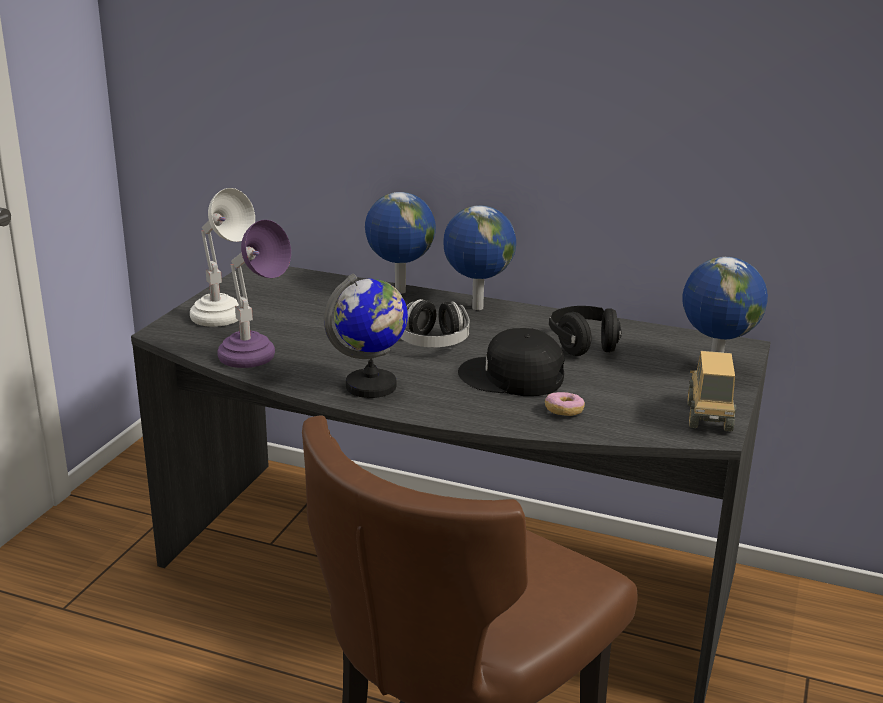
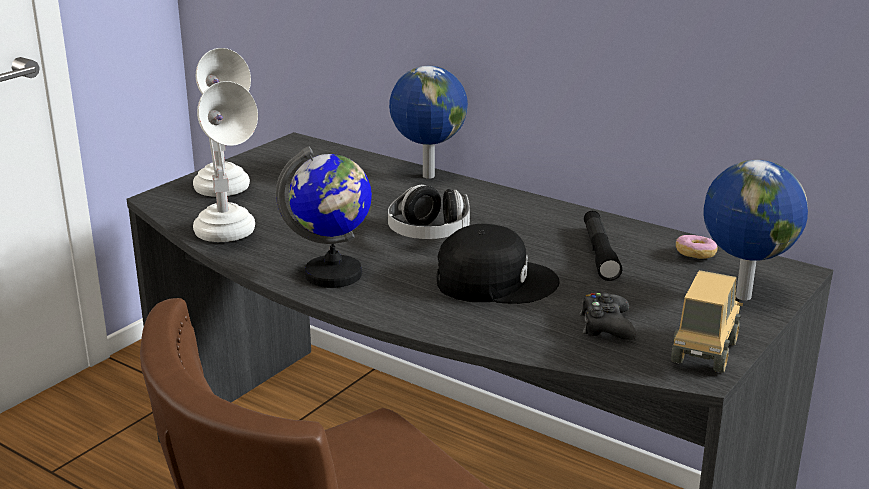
camera: 15 degrees right, 0 degrees up
purple table lamp [217,220,291,368] -> white table lamp [193,81,258,242]
globe [443,205,516,310] -> none
black cap [458,328,564,396] -> black cap turned 150 degrees clockwise [437,224,560,304]
donut [545,392,585,416] -> donut moved to [676,235,718,259]
black headphones [549,306,622,356] -> black flashlight [584,211,622,281]
none -> black game controller [579,293,636,340]

